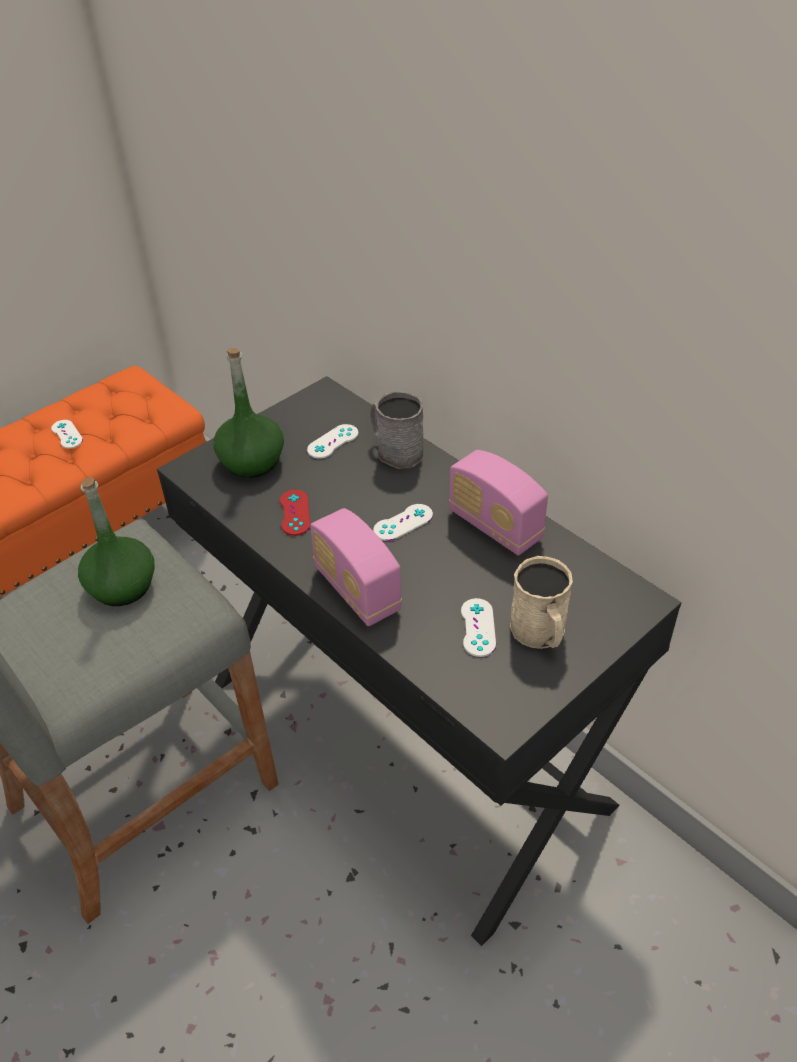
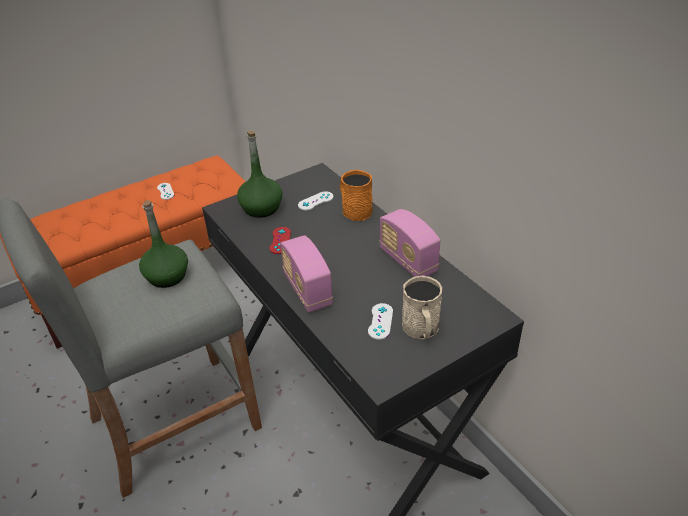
camera: 10 degrees right, 5 degrees down
grey mug [370,391,424,469] -> orange mug [340,170,372,221]
white game controller [373,504,433,541] -> none

